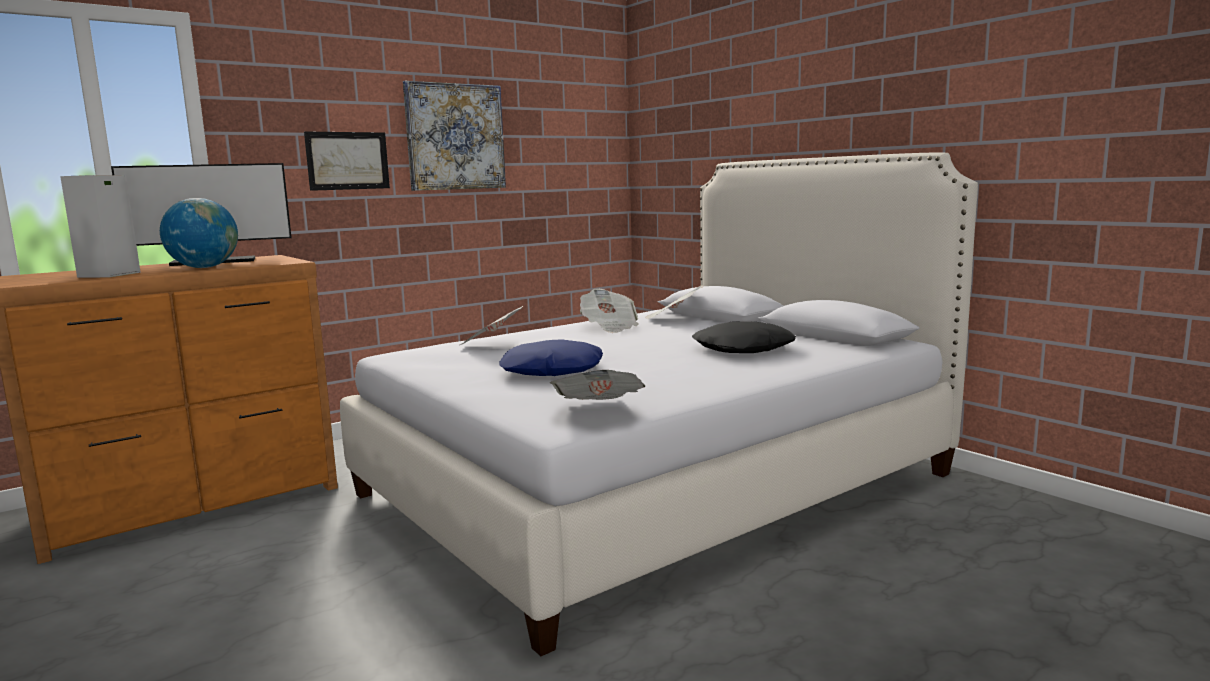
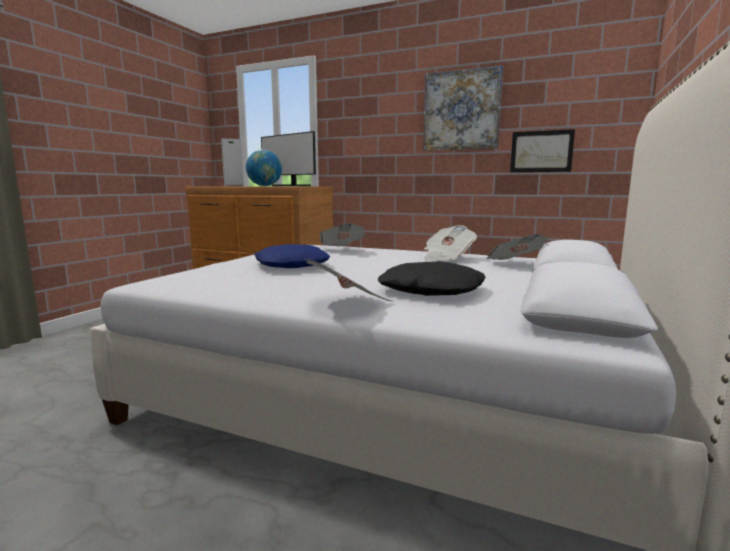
camera: 60 degrees right, 0 degrees up
picture [304,131,390,191] -> picture moved to [510,129,575,172]
newspaper [550,370,645,400] -> newspaper moved to [305,259,391,301]

